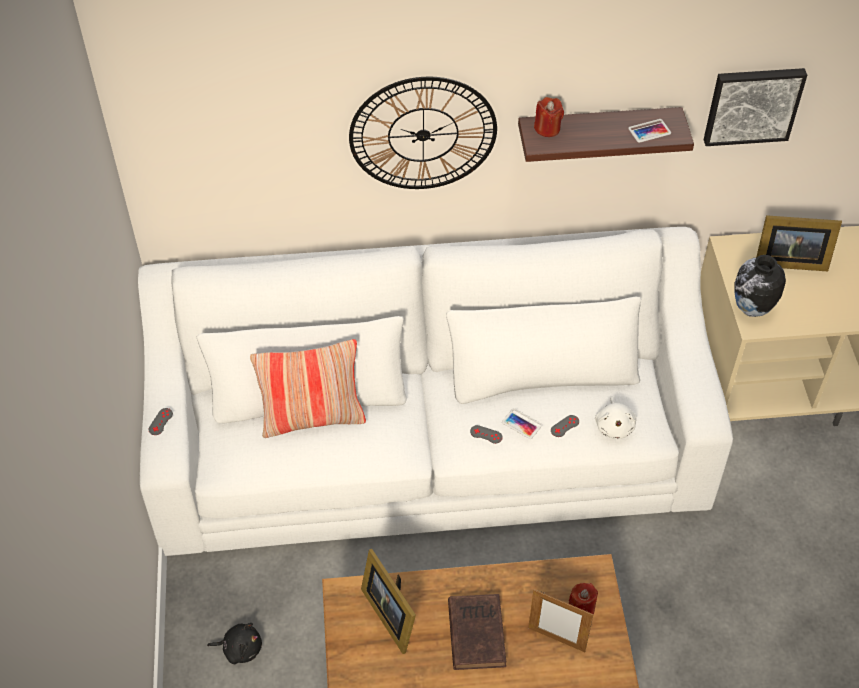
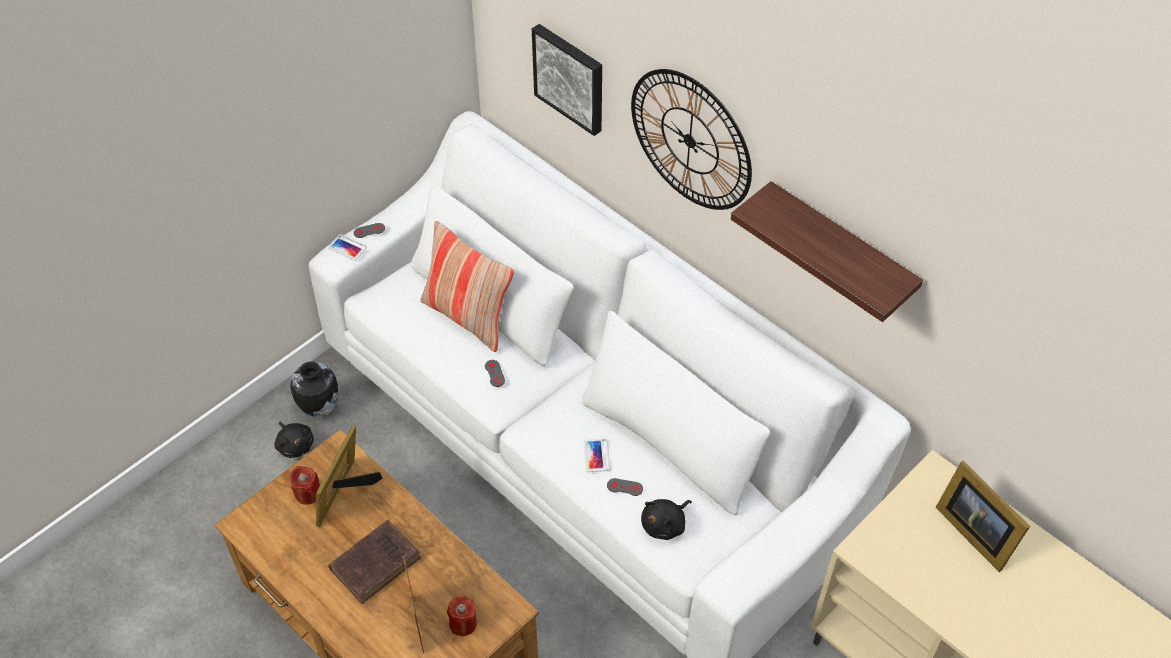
camera: 50 degrees right, 0 degrees up
grey game controller [470,425,503,444] -> grey game controller moved to [485,360,505,387]
red candle [534,97,564,137] -> red candle moved to [290,466,320,505]
white plush toy [595,396,637,439] -> black plush toy [641,499,692,540]
phone [628,119,671,143] -> phone moved to [328,234,367,260]
picture [704,68,807,146] -> picture moved to [532,24,602,136]
vase [734,255,786,317] -> vase moved to [290,362,338,418]

